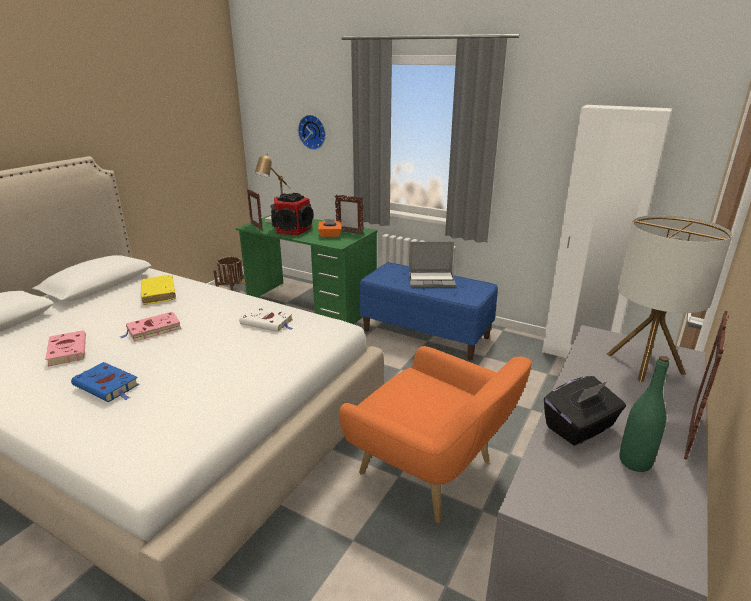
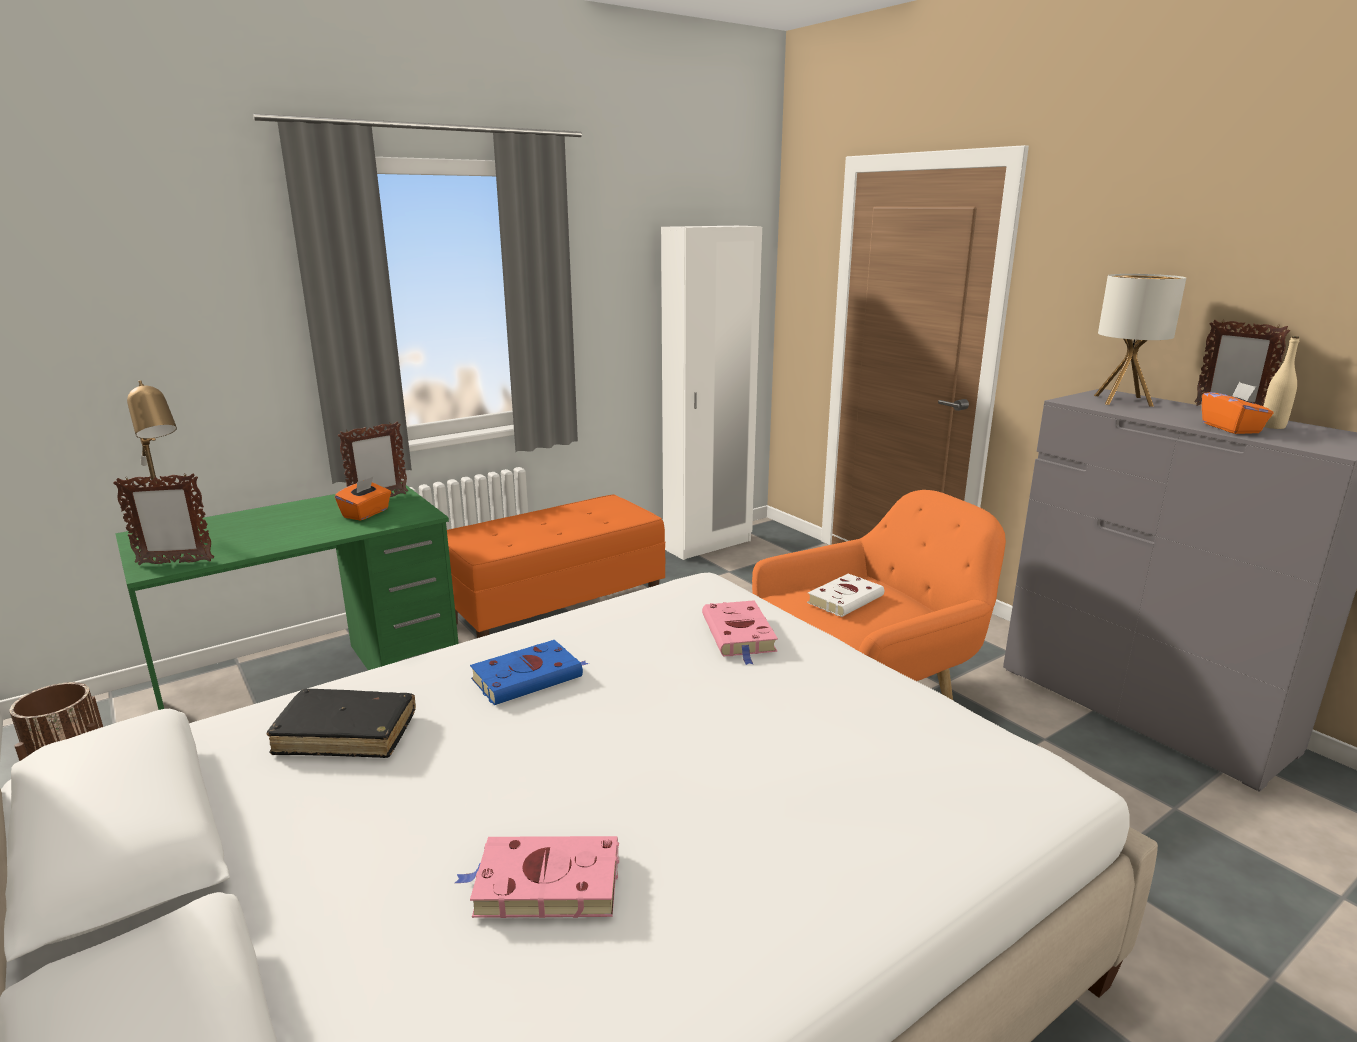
camera: 65 degrees left, 5 degrees down
blue book [71,362,139,402] -> blue book moved to [470,640,589,705]
pink book [120,312,181,342] -> pink book moved to [702,600,778,665]
yellow book [141,275,176,305] -> black book [267,689,416,758]
white book [239,306,293,332] -> white book moved to [807,574,884,617]
speaker [270,193,314,235] -> none
wall clock [298,115,326,150] -> none
blue bench [359,262,498,361] -> orange bench [447,494,665,638]
laptop [409,242,456,288] -> none
black tissue box [544,376,626,445] -> orange tissue box [1202,382,1274,434]
green bottle [620,356,669,472] -> beige bottle [1264,336,1299,429]

